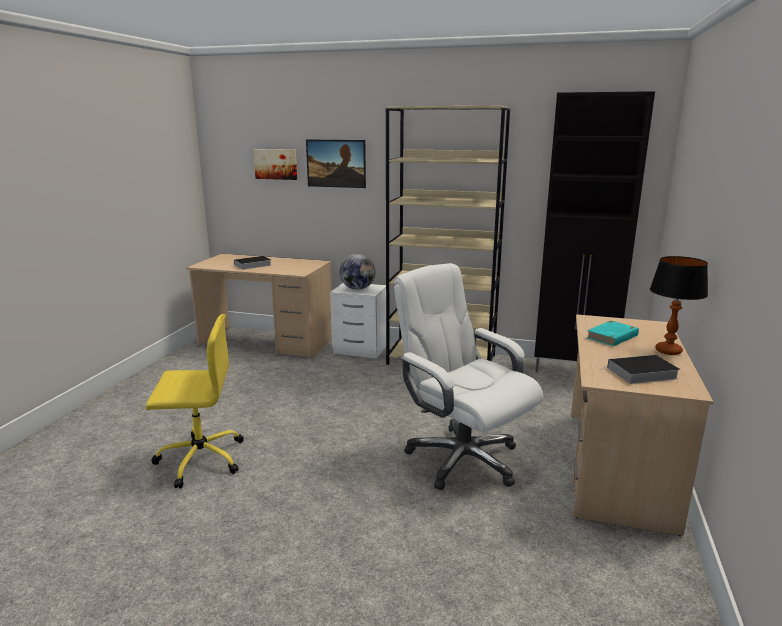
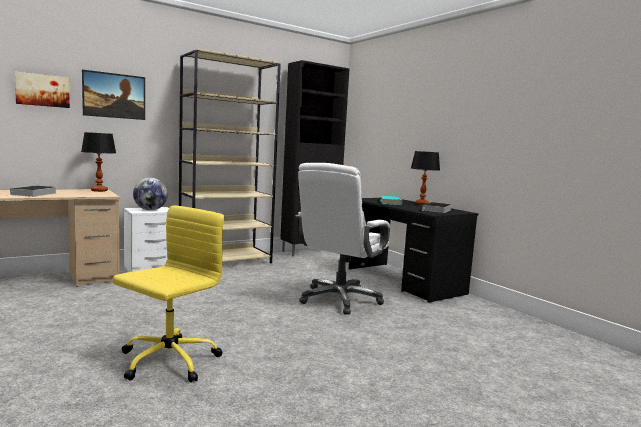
camera: 50 degrees left, 10 degrees down
white office chair [394,263,543,490] -> white office chair turned 60 degrees counterclockwise [296,163,390,315]
beige desk [571,314,714,536] -> black desk [349,198,478,303]
none -> table lamp [81,132,116,192]

